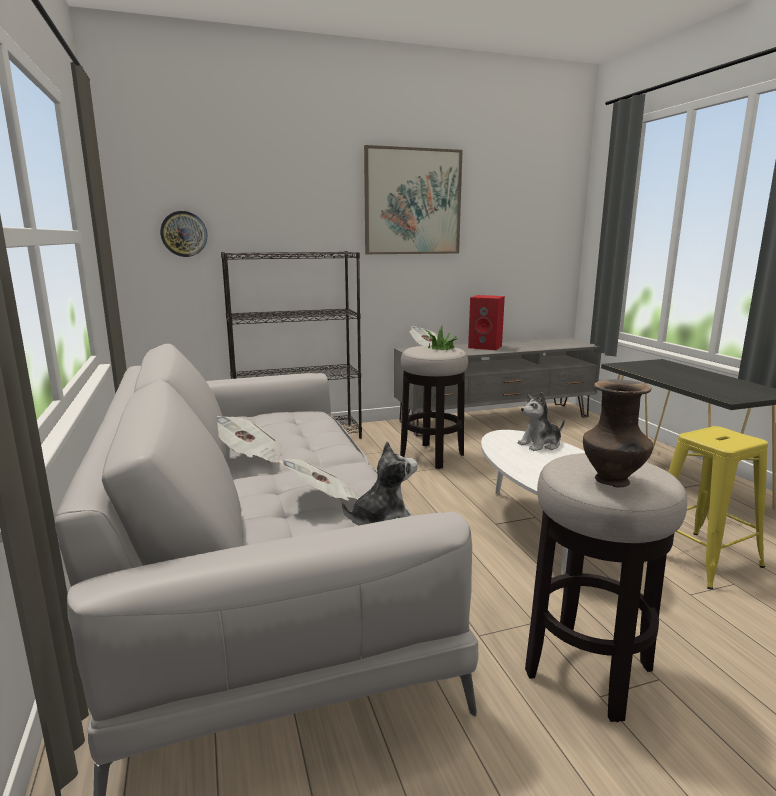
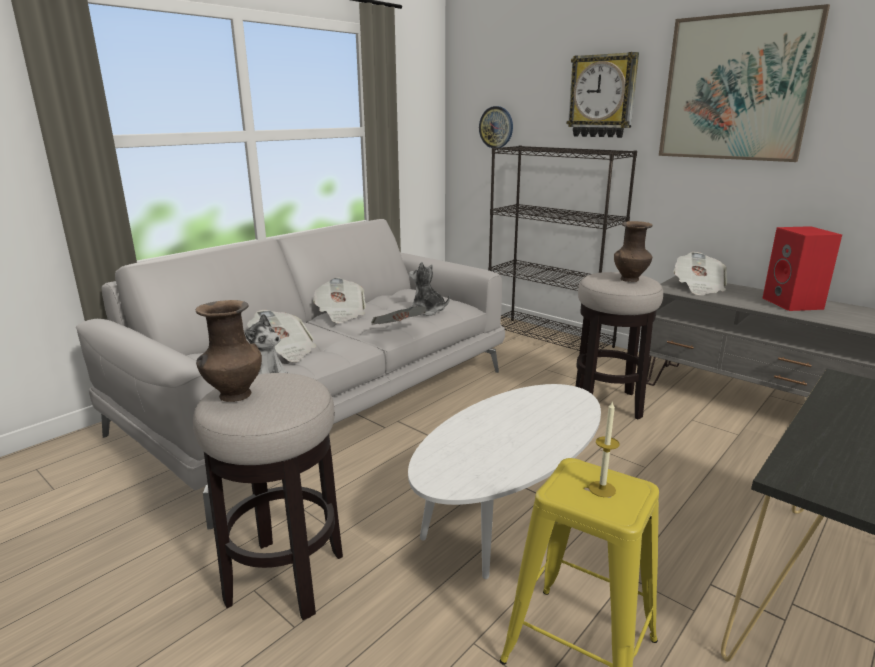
camera: 60 degrees right, 5 degrees up
potted plant [424,326,459,350] -> brown vase [614,221,653,282]
plush toy [518,392,565,451] -> plush toy moved to [408,262,450,316]
none -> newspaper [371,306,427,325]
none -> wall clock [567,52,639,138]
none -> candle [589,402,620,497]

